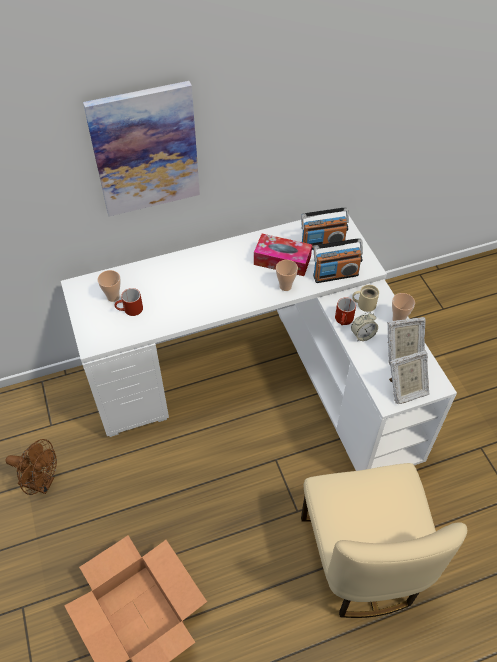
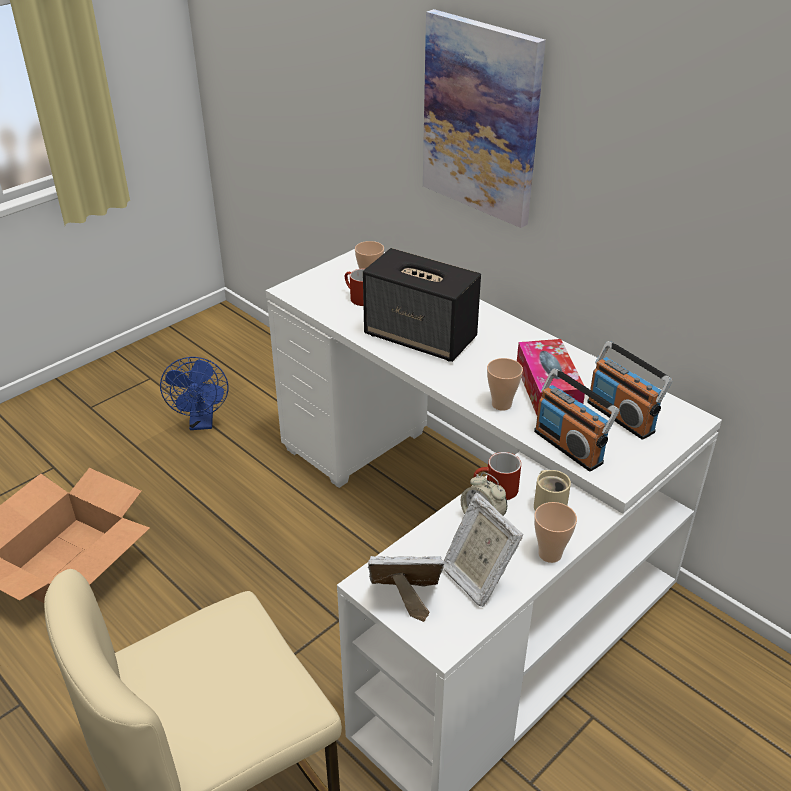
camera: 65 degrees right, 15 degrees down
brown fan [6,439,57,495] -> blue fan [160,357,228,430]
picture frame [389,350,430,404] -> picture frame turned 135 degrees clockwise [368,556,445,622]
none -> speaker [363,248,481,362]

